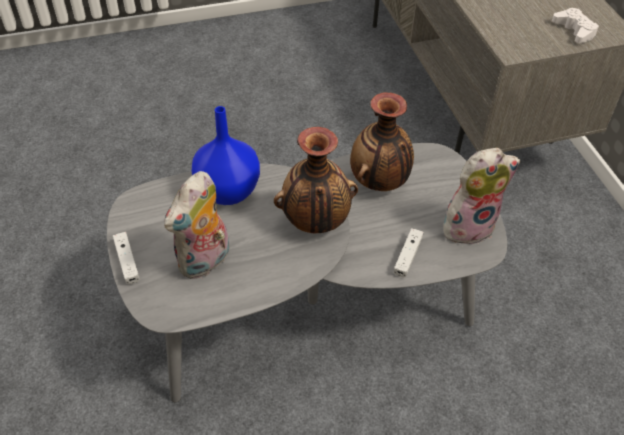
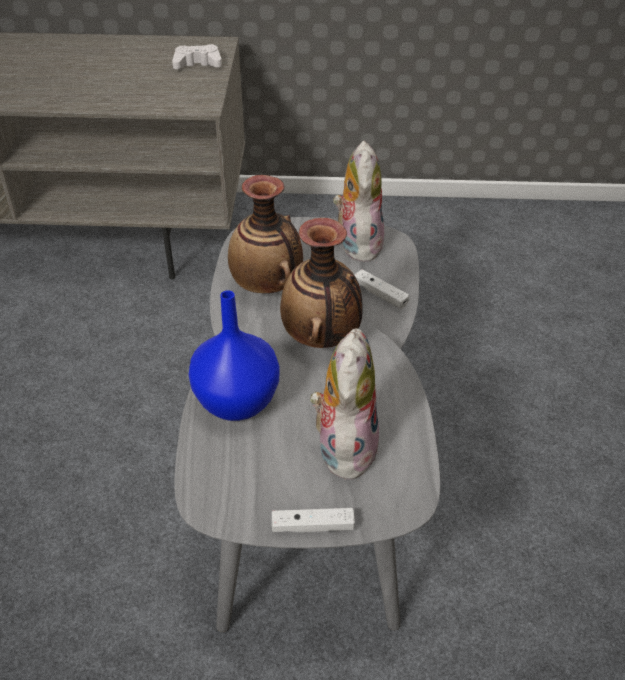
camera: 70 degrees left, 5 degrees down
plush toy [164,171,229,279] -> plush toy turned 135 degrees counterclockwise [310,328,379,481]

